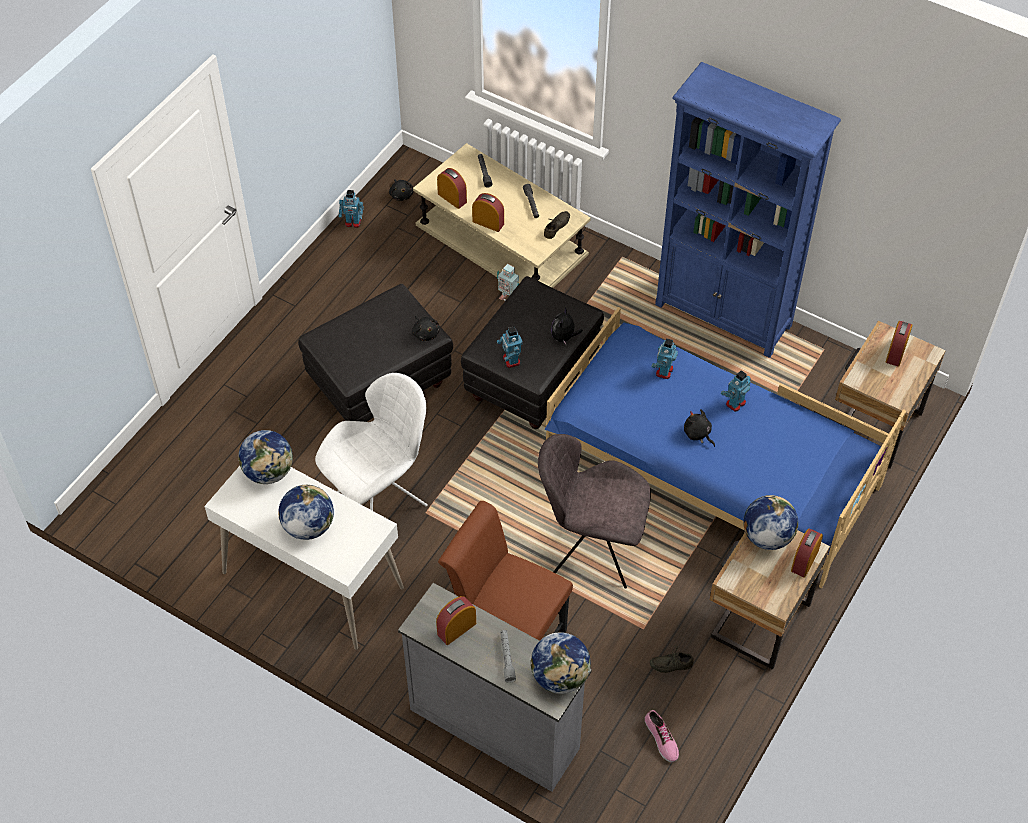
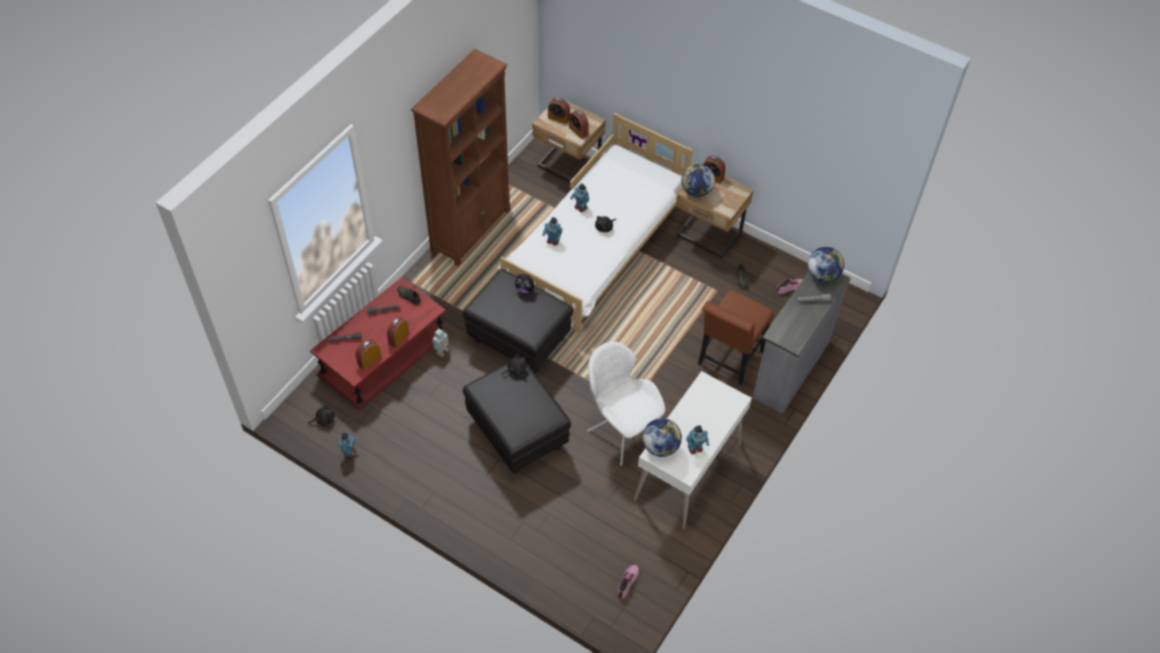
camera: 90 degrees left, 0 degrees up
globe [278,485,334,540] -> none
beige coffee table [413,143,591,288] -> red coffee table [310,277,448,410]
alarm clock [436,596,476,645] -> alarm clock moved to [569,110,589,139]
toy robot [497,327,523,368] -> toy robot moved to [687,425,710,454]
grey chair [538,434,651,589] -> none
blue bed [544,307,906,588] -> white bed [498,113,693,334]
blue bookcase [655,62,841,358] -> brown bookcase [411,49,510,266]
none -> shoe [617,565,639,599]

